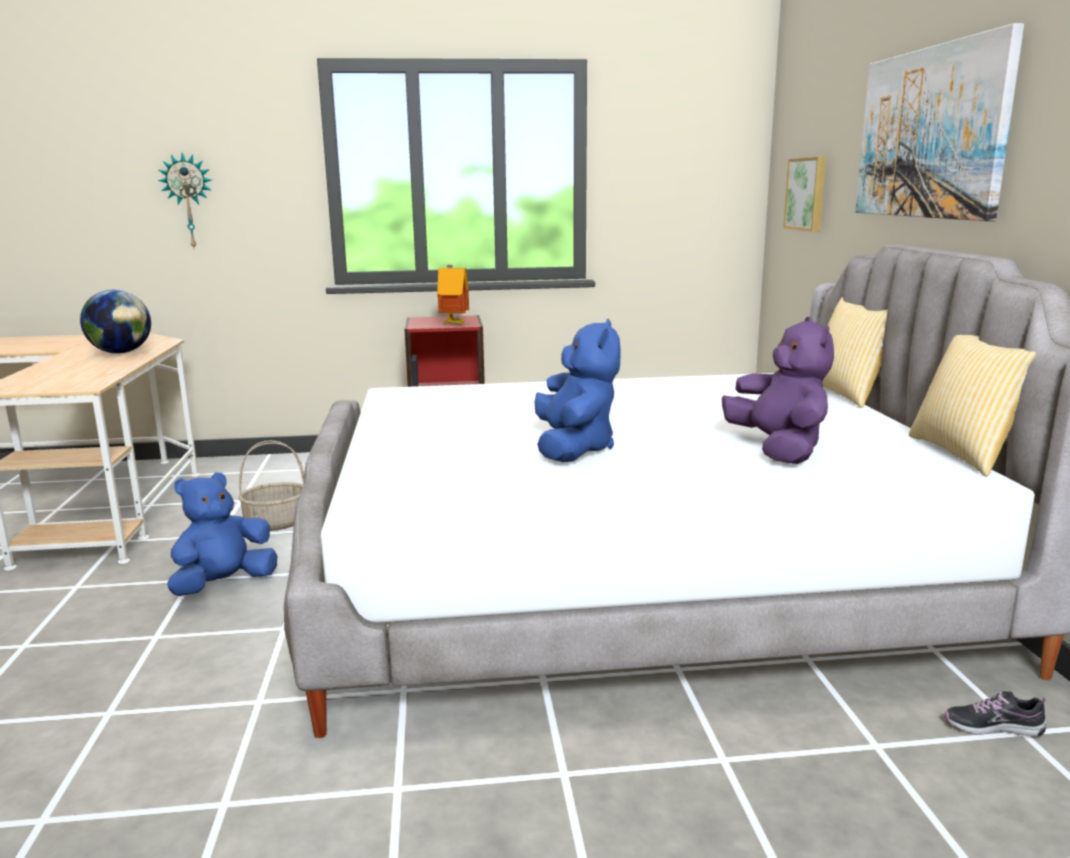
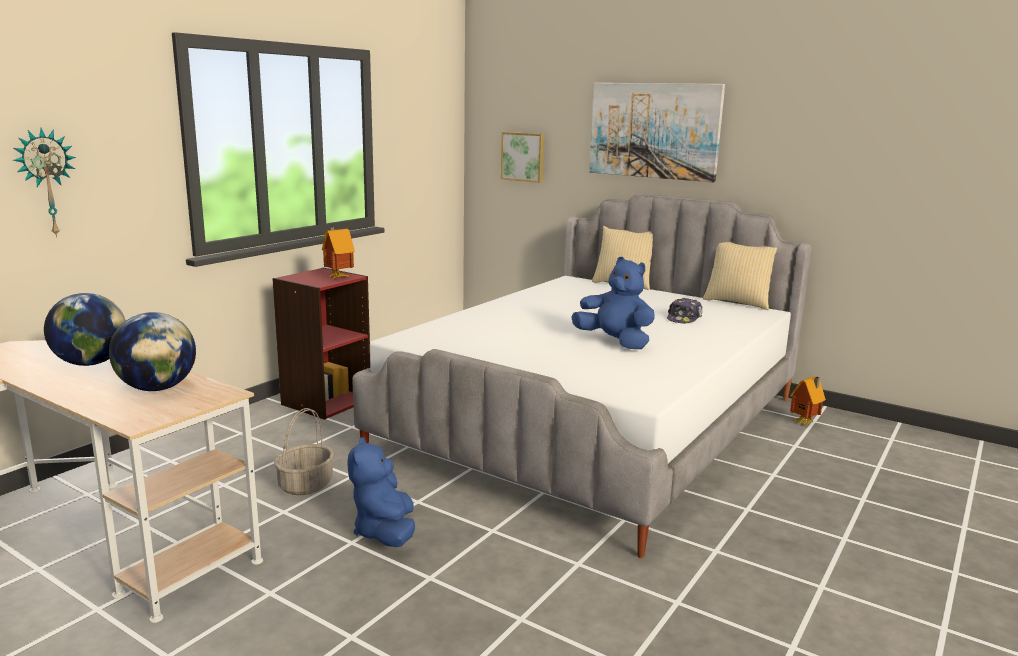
camera: 50 degrees left, 0 degrees up
purple plush toy [722,317,834,464] -> cap [667,298,703,324]
shoe [944,691,1046,736] -> toy house [790,376,826,426]
none -> globe [109,312,196,391]

